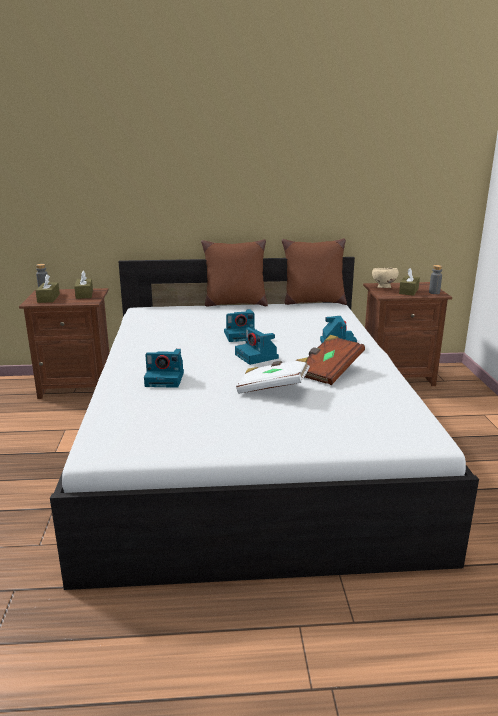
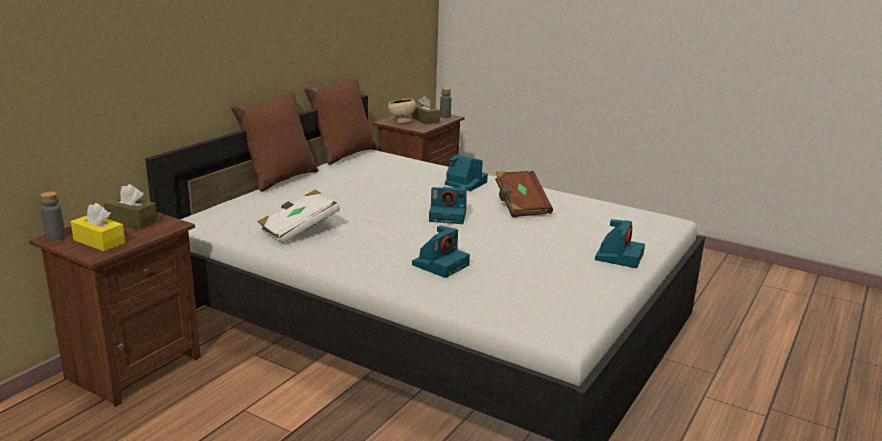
camera: 55 degrees left, 0 degrees up
brown tissue box [35,274,60,303] -> yellow tissue box [71,203,125,251]
camera [224,309,255,342] -> camera moved to [595,219,645,268]
white book [236,357,310,394] -> white book moved to [258,190,340,244]

